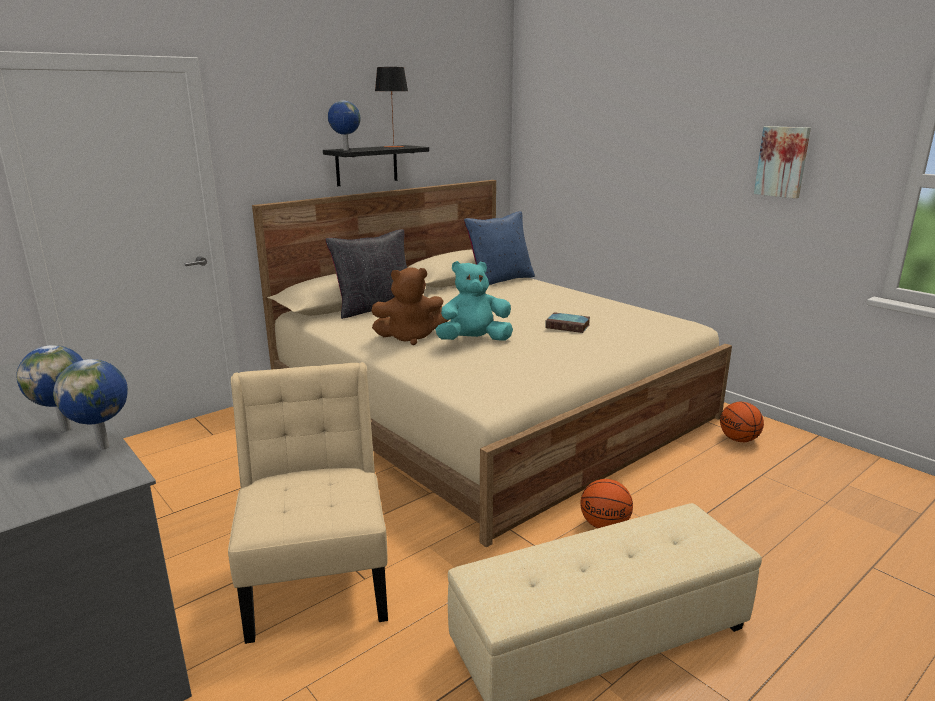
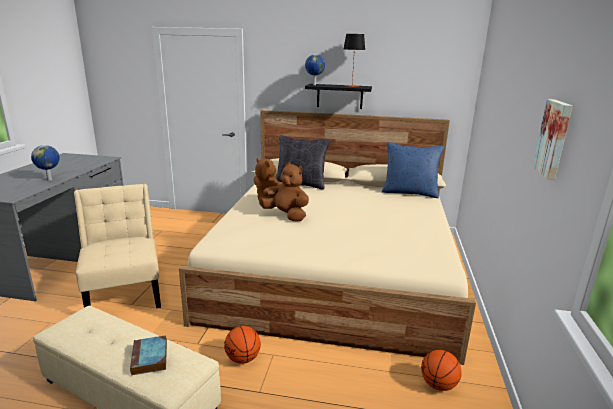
camera: 50 degrees right, 0 degrees up
globe [53,359,128,450] -> none
beige chair [228,362,388,644] -> beige chair turned 60 degrees counterclockwise [74,184,161,308]
turquoise plush toy [435,261,513,341] -> brown plush toy [259,162,309,221]
book [545,312,590,333] -> book moved to [130,335,167,375]

